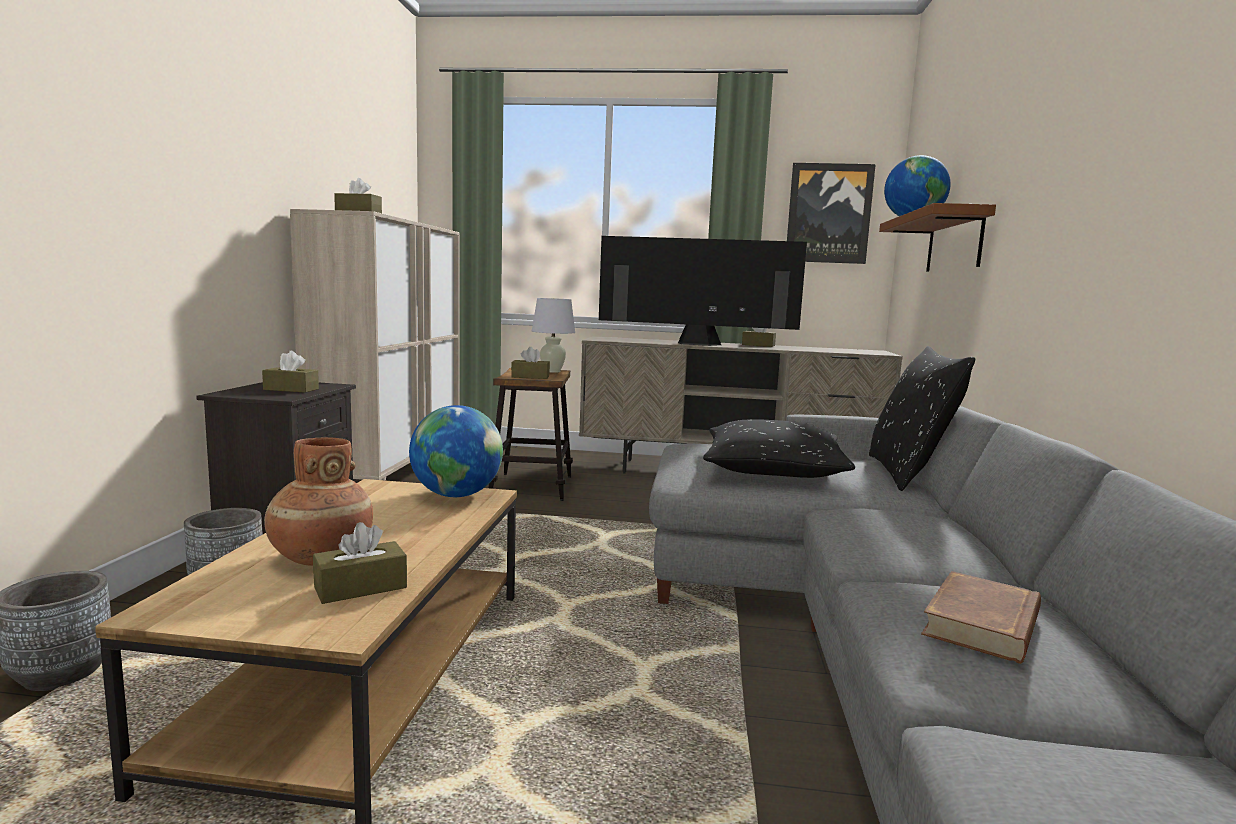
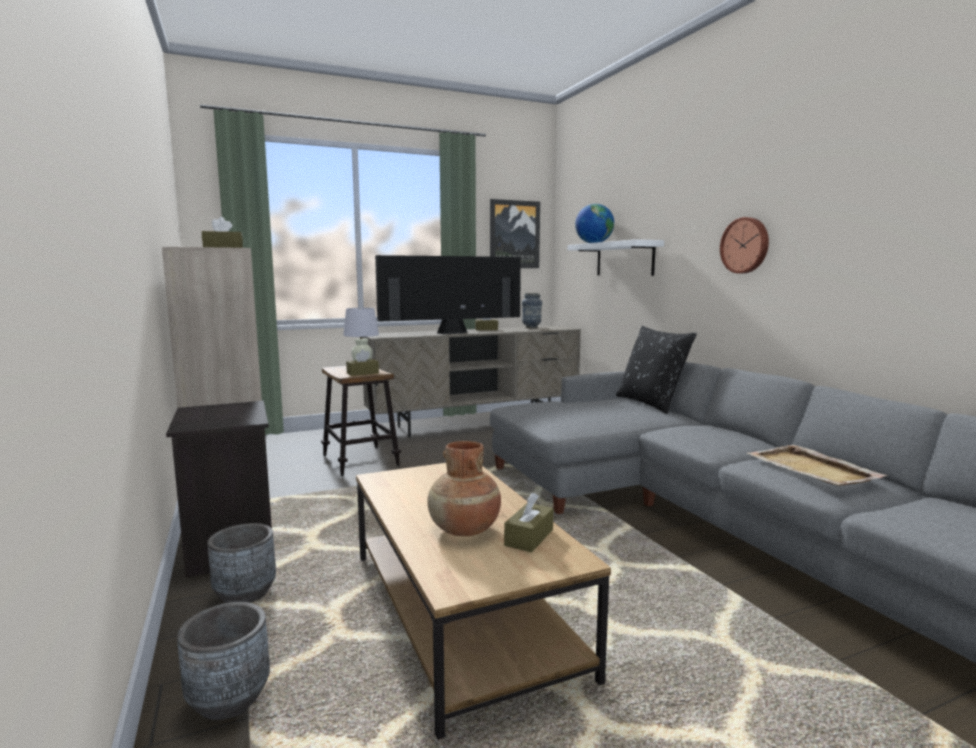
camera: 30 degrees left, 0 degrees up
brown tissue box [262,351,319,393] -> none
globe [409,405,503,497] -> none
black pillow [703,419,855,478] -> none
brown shelf [879,203,996,272] -> white shelf [567,239,664,276]
brown book [921,571,1041,664] -> beige tray [747,445,888,486]
none -> vase [522,293,542,328]
none -> wall clock [720,217,769,273]

